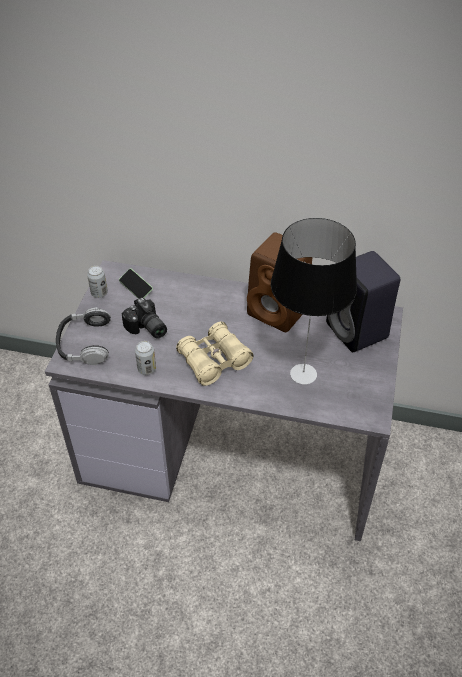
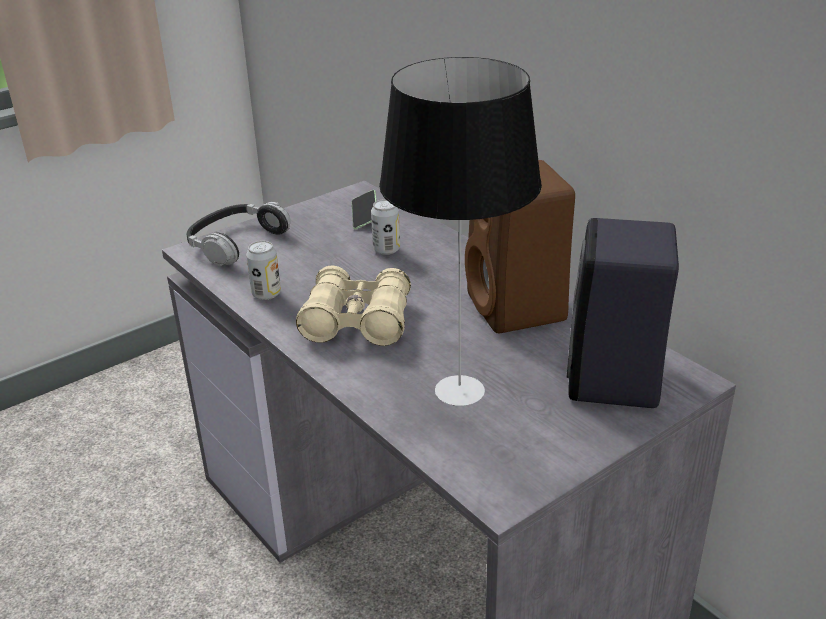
camera: 40 degrees right, 15 degrees down
can [87,266,108,298] -> can moved to [371,199,400,255]
camera [122,297,167,339] -> none

